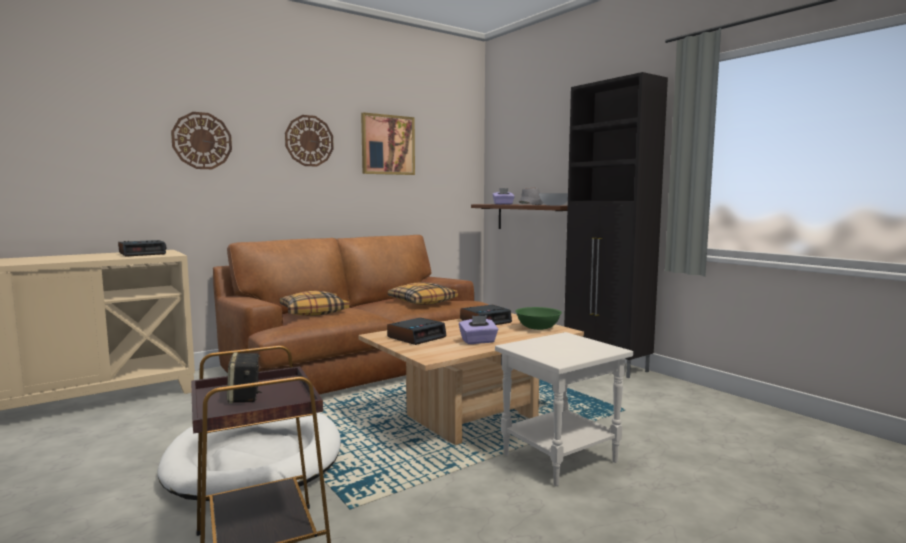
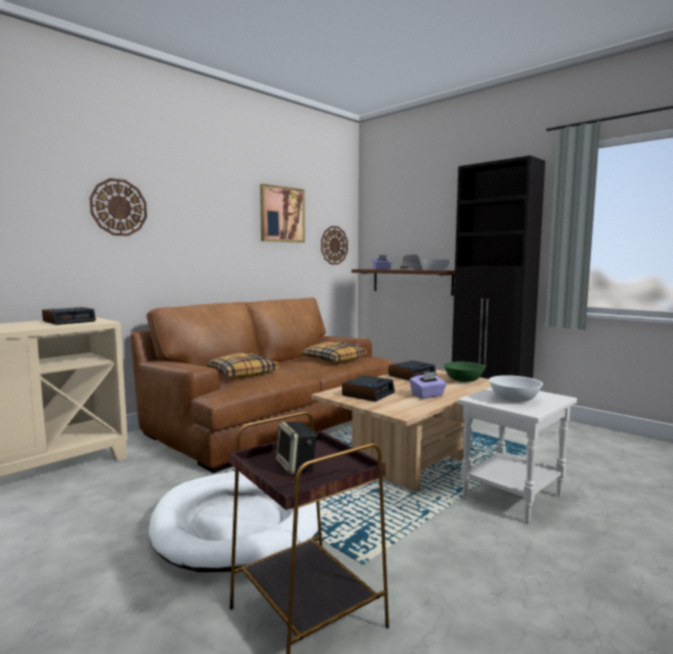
camera: 10 degrees left, 0 degrees up
wall clock [285,115,334,167] -> wall clock moved to [321,226,348,265]
none -> white bowl [489,375,543,402]

